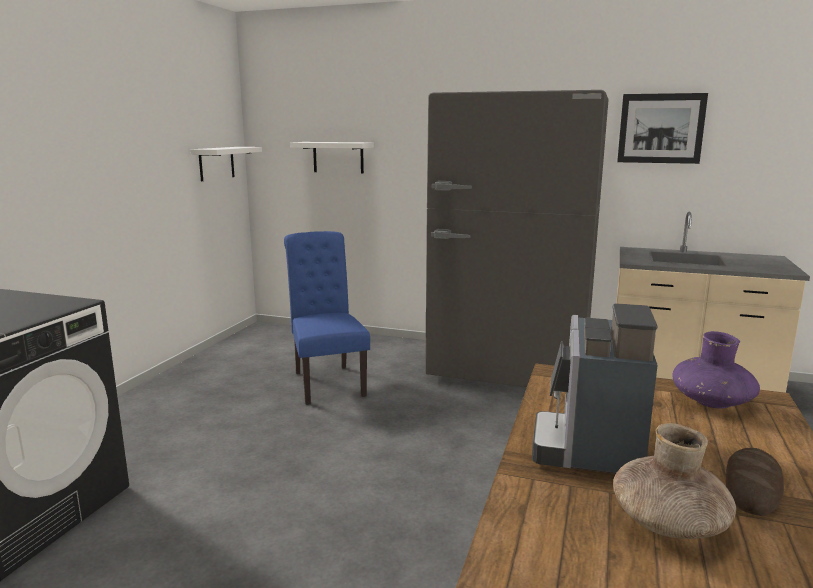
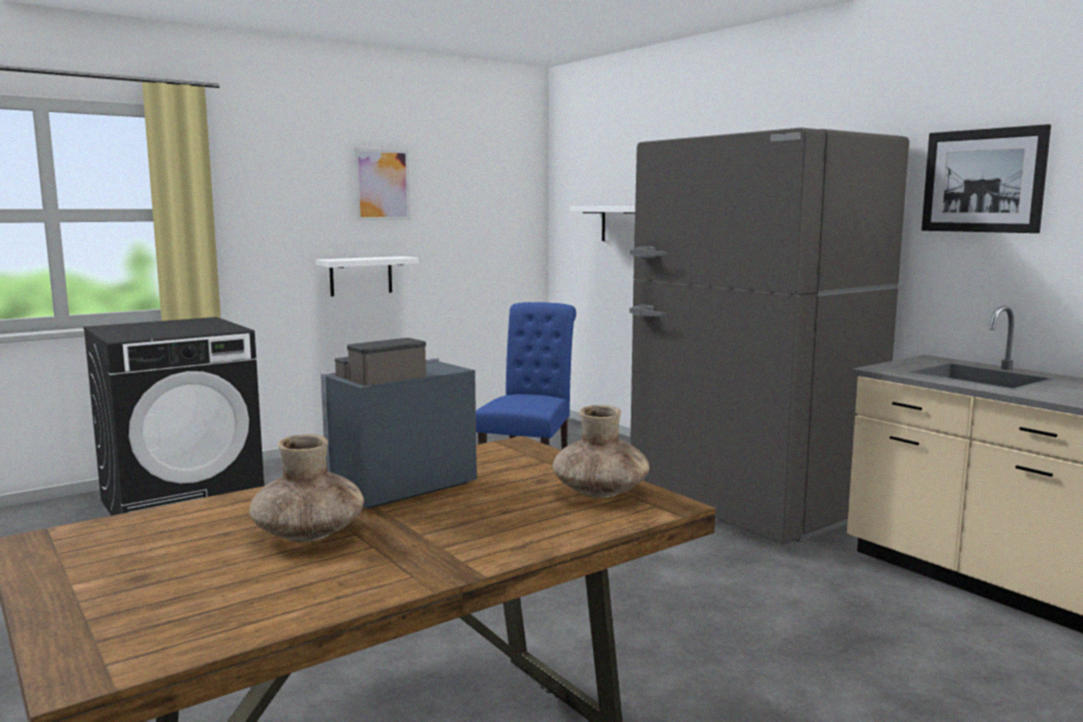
camera: 35 degrees right, 5 degrees down
white shelf [191,147,262,181] -> white shelf moved to [316,256,419,296]
purple vase [672,331,760,409] -> brown vase [553,405,650,498]
bread [726,448,784,516] -> none
none -> picture [354,148,410,221]

